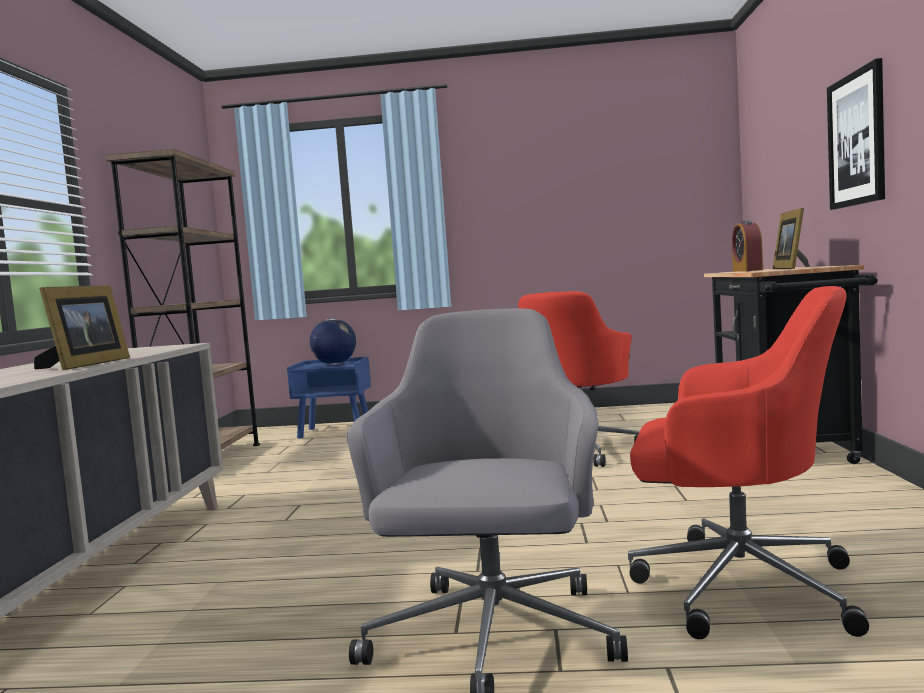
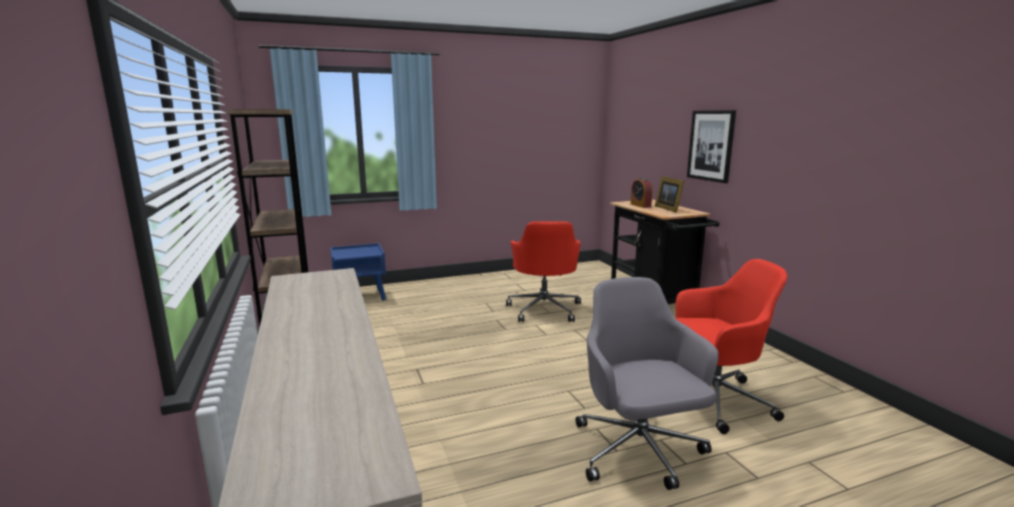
camera: 25 degrees left, 10 degrees up
picture frame [34,285,130,370] -> none
globe [310,319,356,365] -> none

